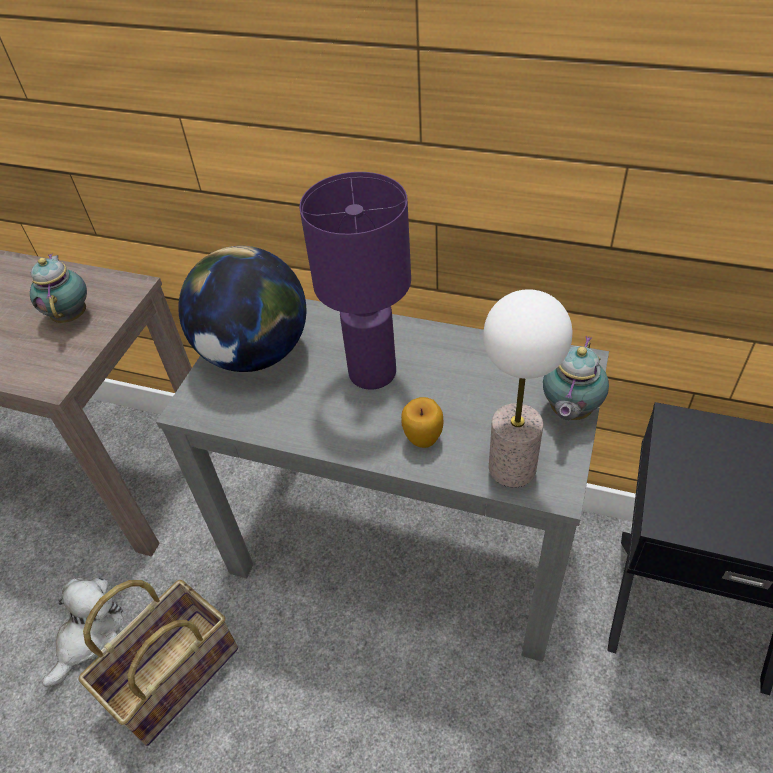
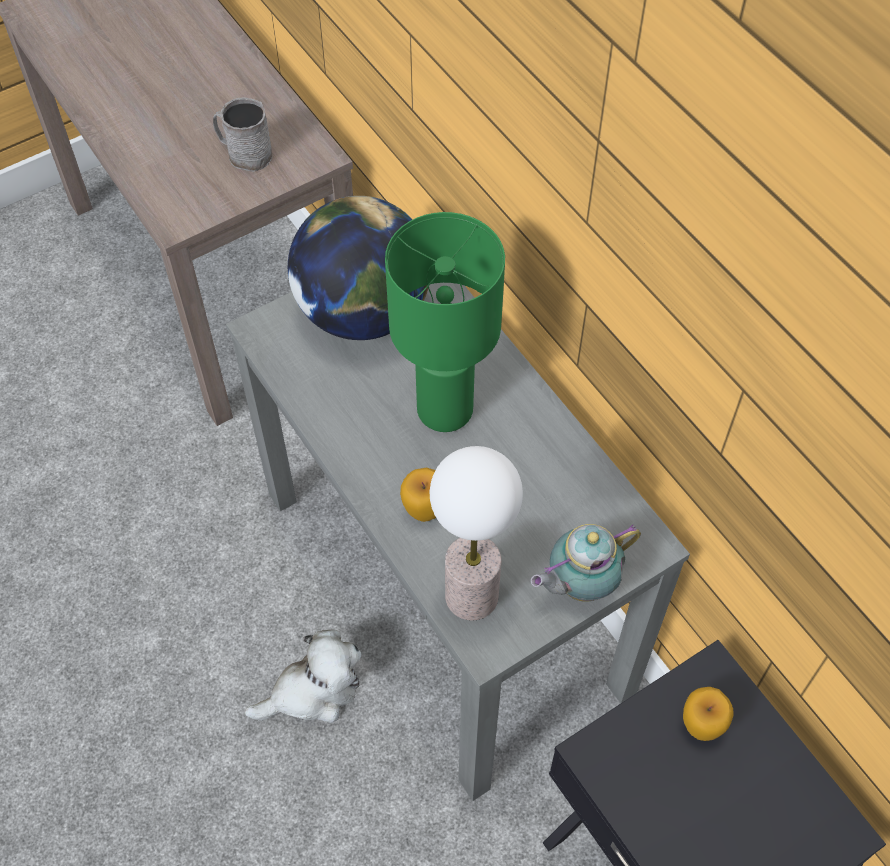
camera: 35 degrees right, 10 degrees up
teapot [30,253,87,323] -> grey mug [213,98,272,172]
plush toy [42,578,124,687] -> plush toy moved to [244,629,361,723]
basket [79,580,238,746] -> none
purple table lamp [299,172,411,390] -> green table lamp [385,212,505,432]
none -> apple [683,687,734,741]

